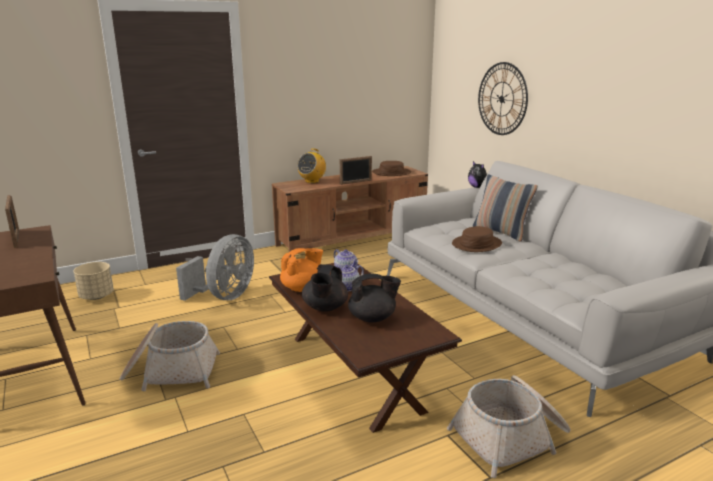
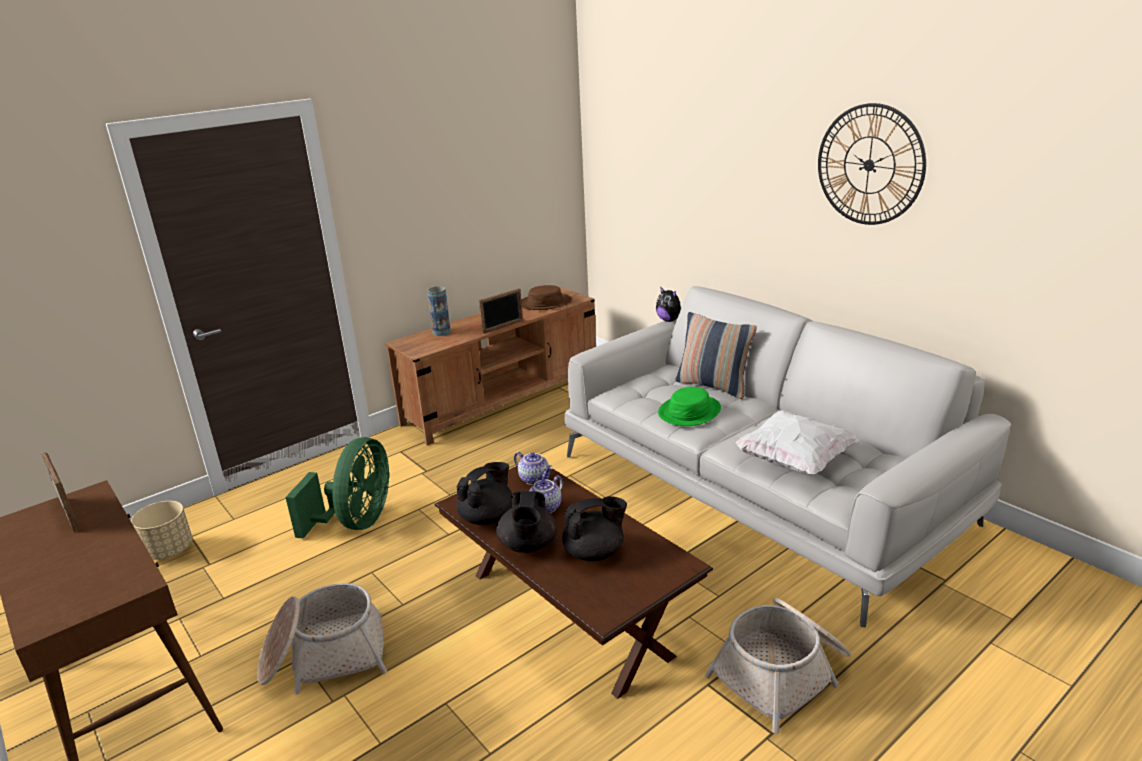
camera: 10 degrees left, 5 degrees up
grey fan [176,234,254,301] -> green fan [285,437,389,538]
orange teapot [280,248,323,292] -> black teapot [456,462,512,525]
radio [297,148,326,183] -> vase [427,286,451,336]
brown hat [452,226,502,252] -> green hat [658,387,721,426]
wall clock [478,62,528,135] -> wall clock moved to [818,103,926,225]
none -> white pillow [735,410,858,475]

